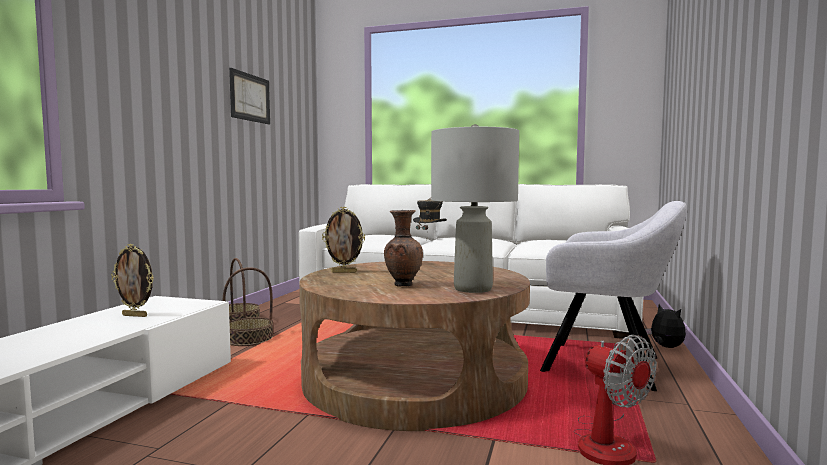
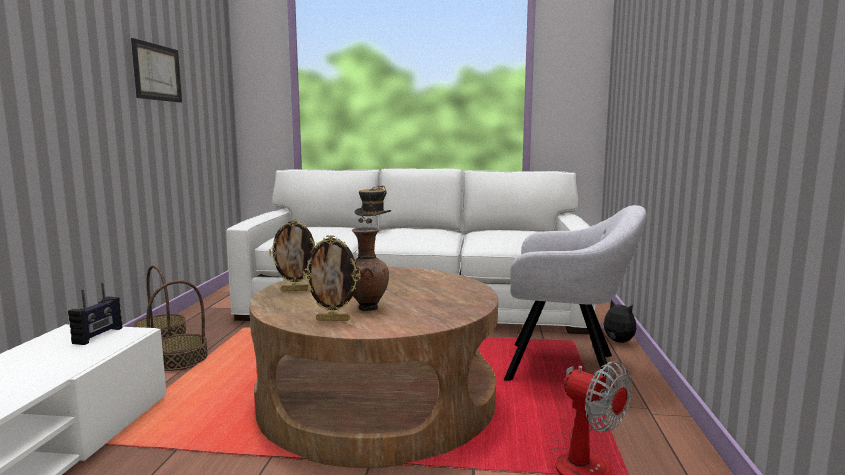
camera: 10 degrees left, 5 degrees up
picture frame [111,244,154,317] -> picture frame moved to [303,235,360,321]
grey table lamp [431,124,519,293] -> none
none -> radio [68,283,122,345]

